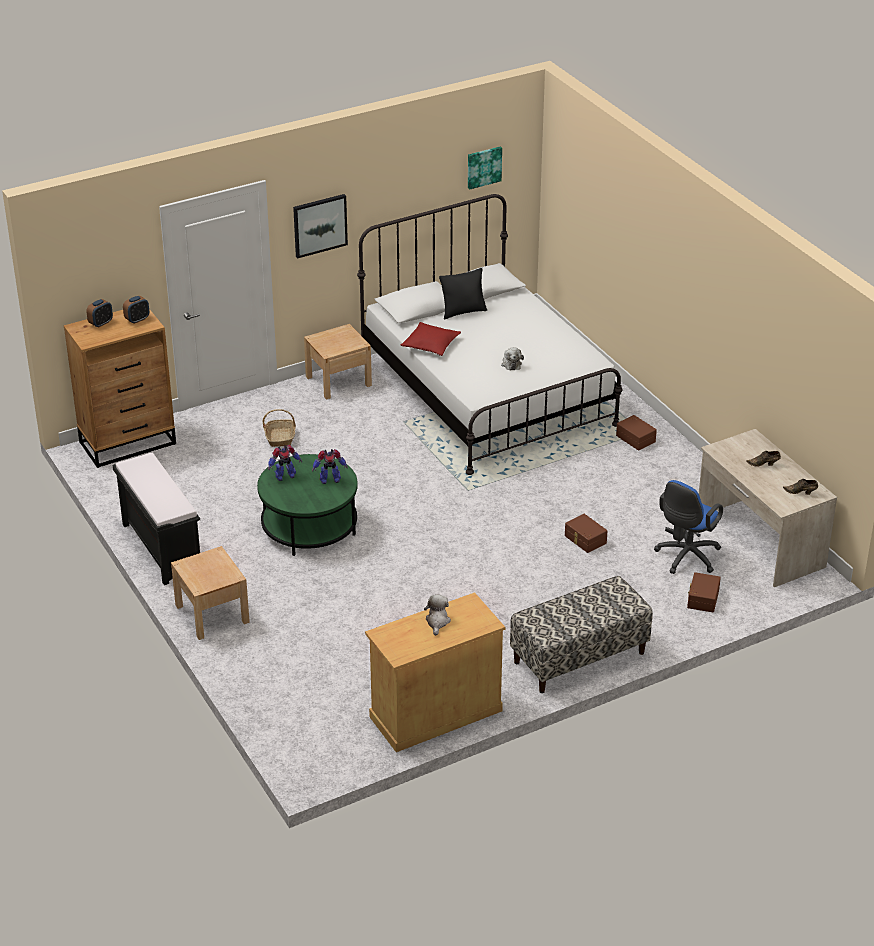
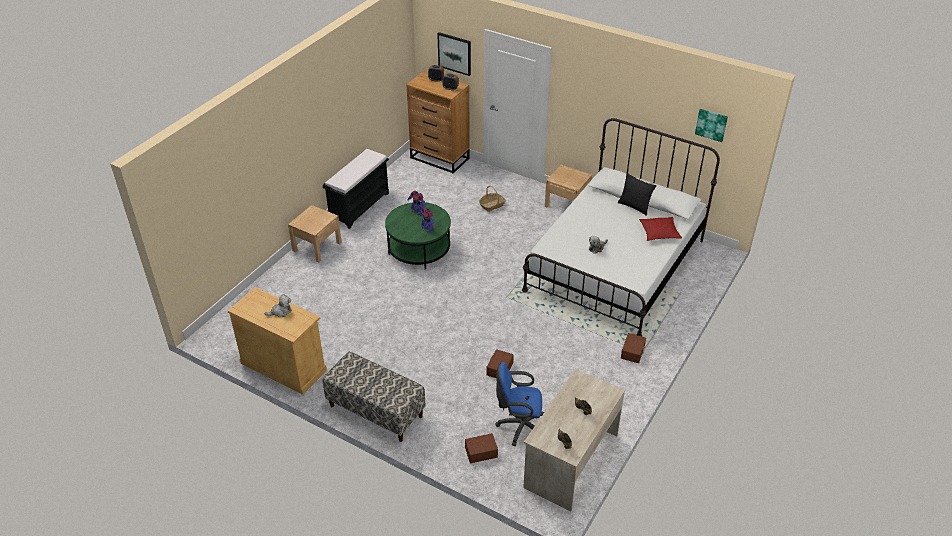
camera: 60 degrees right, 5 degrees up
picture [293,194,348,258] -> picture moved to [437,32,471,76]
red pillow [401,322,461,356] -> red pillow moved to [639,217,682,241]

